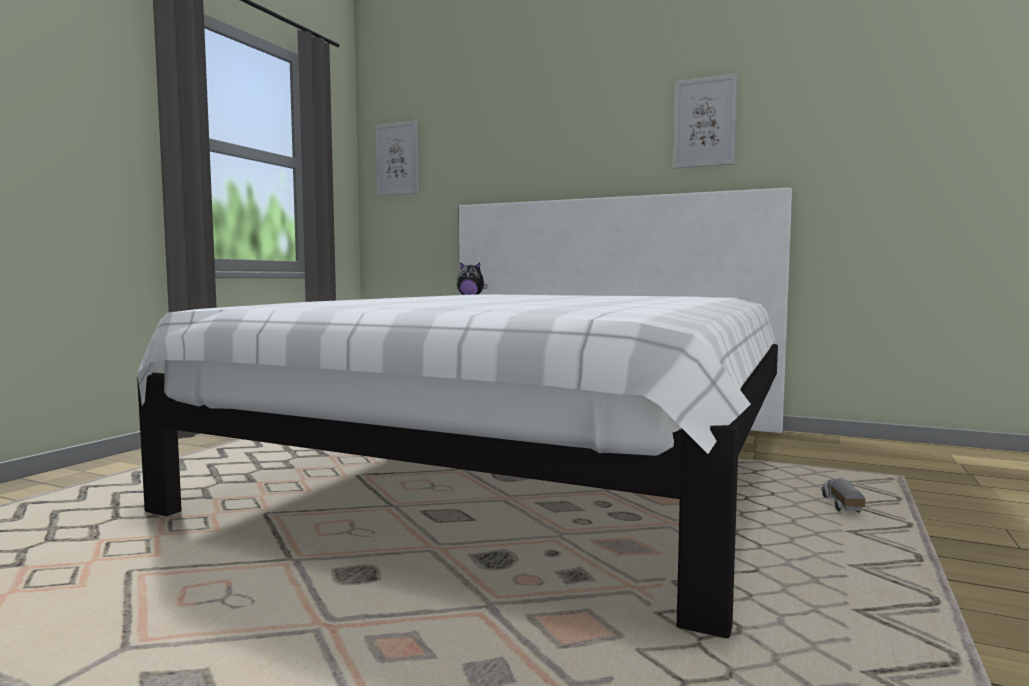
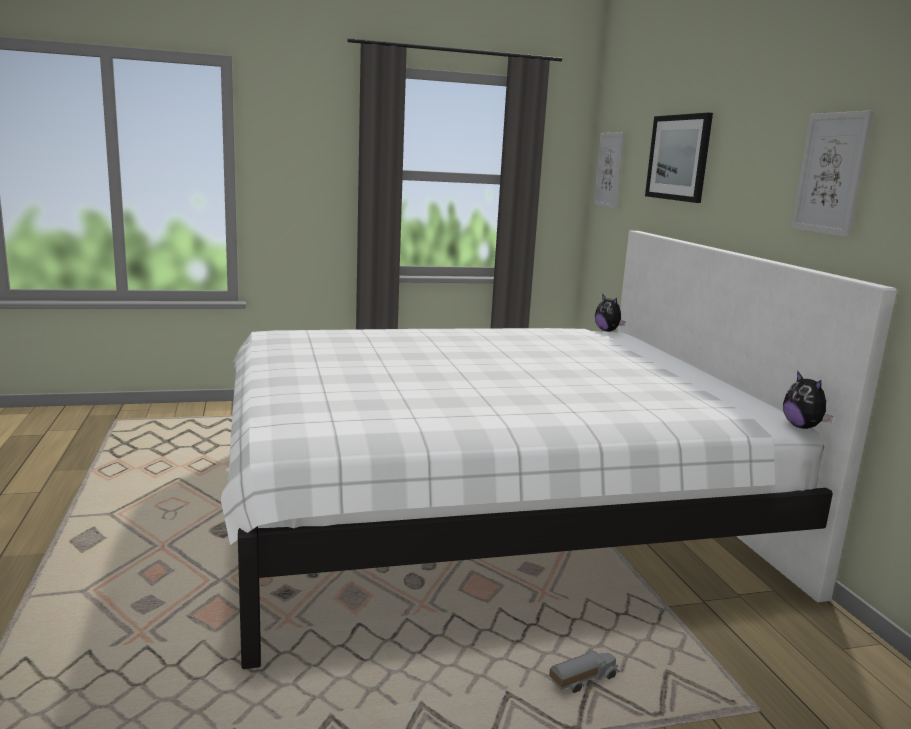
camera: 50 degrees right, 10 degrees up
none -> picture [645,113,713,203]
none -> plush toy [783,371,833,429]

